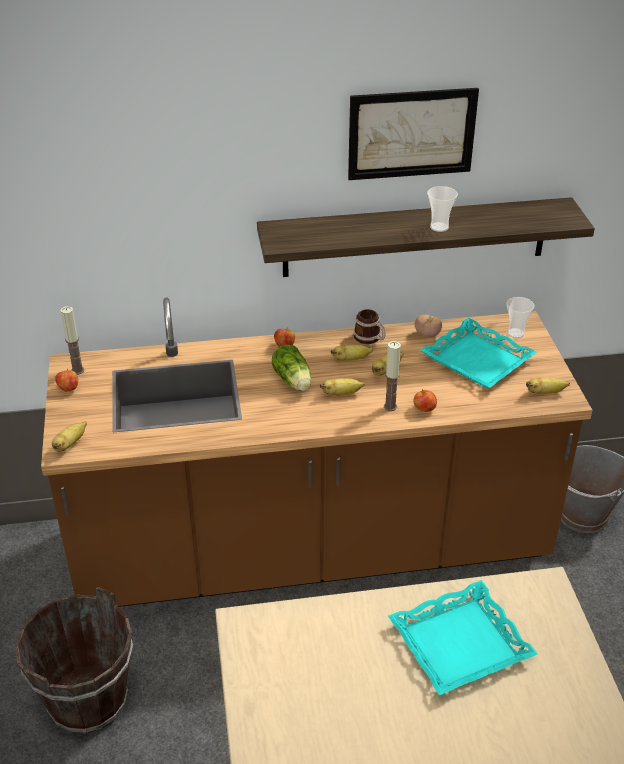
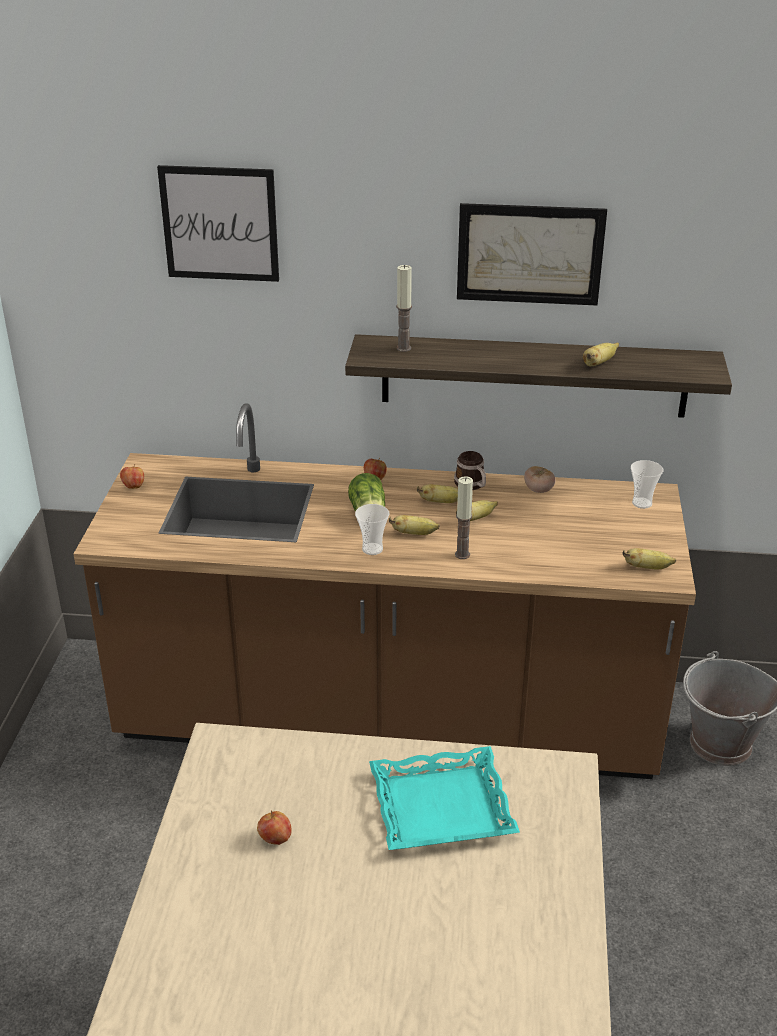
camera: 15 degrees right, 5 degrees down
brown bucket [15,587,133,734] -> none
banana [52,421,87,452] -> banana moved to [583,343,619,366]
candle [60,306,84,375] -> candle moved to [396,265,412,352]
apple [413,389,437,412] -> apple moved to [257,811,292,845]
turquoise tray [420,317,537,388] -> none
cup [427,186,458,232] -> cup moved to [355,504,389,555]
none -> picture [157,165,279,282]

